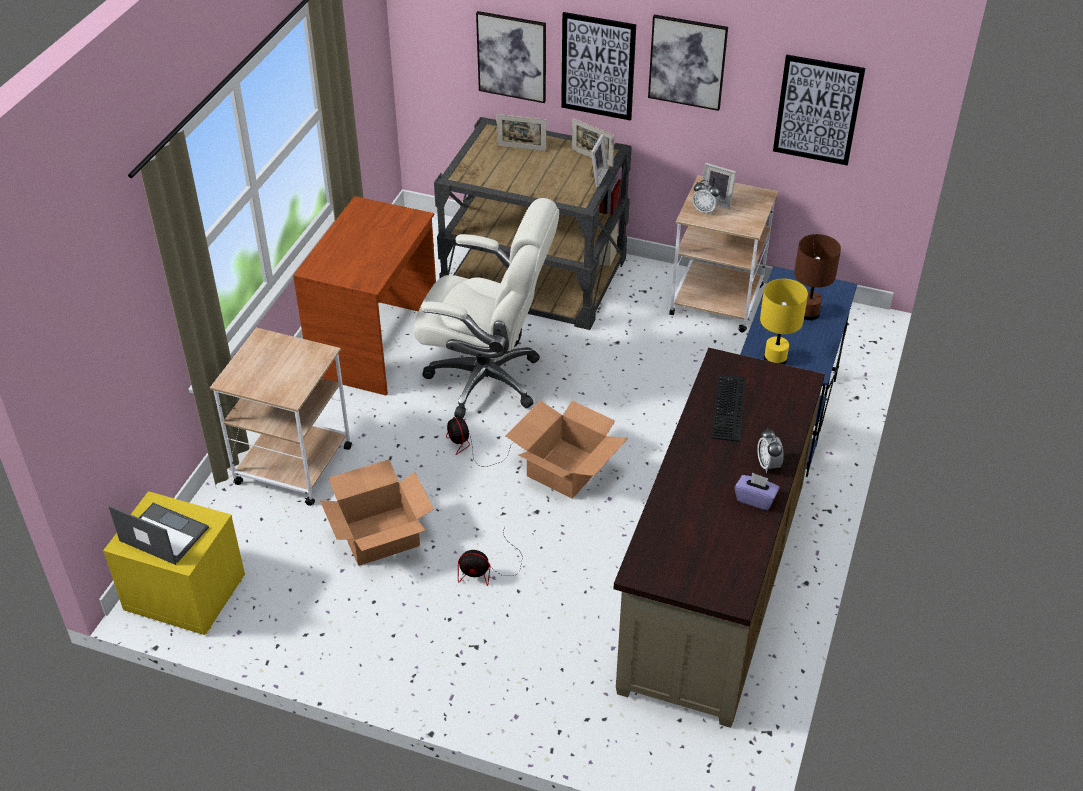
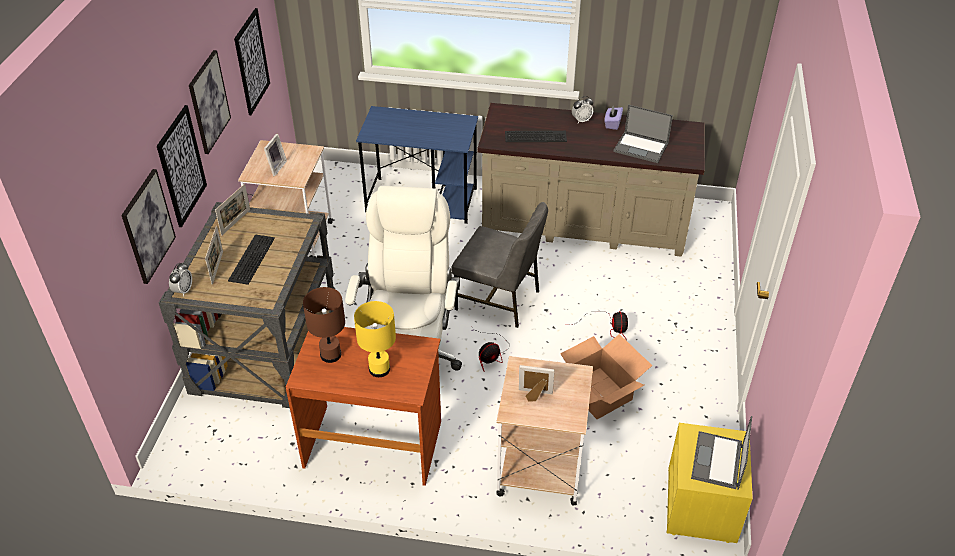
camera: 100 degrees left, 0 degrees up
cardboard box [505,400,628,499] -> grey chair [451,202,548,328]
picture frame [590,134,608,187] -> picture frame moved to [519,365,554,402]
alarm clock [692,180,720,215] -> alarm clock moved to [169,262,192,296]
yellow table lamp [760,278,808,365] -> yellow table lamp moved to [354,301,396,377]
brown table lamp [794,234,841,320] -> brown table lamp moved to [303,287,345,363]
none -> keyboard [228,234,275,285]
none -> laptop [613,105,673,163]

